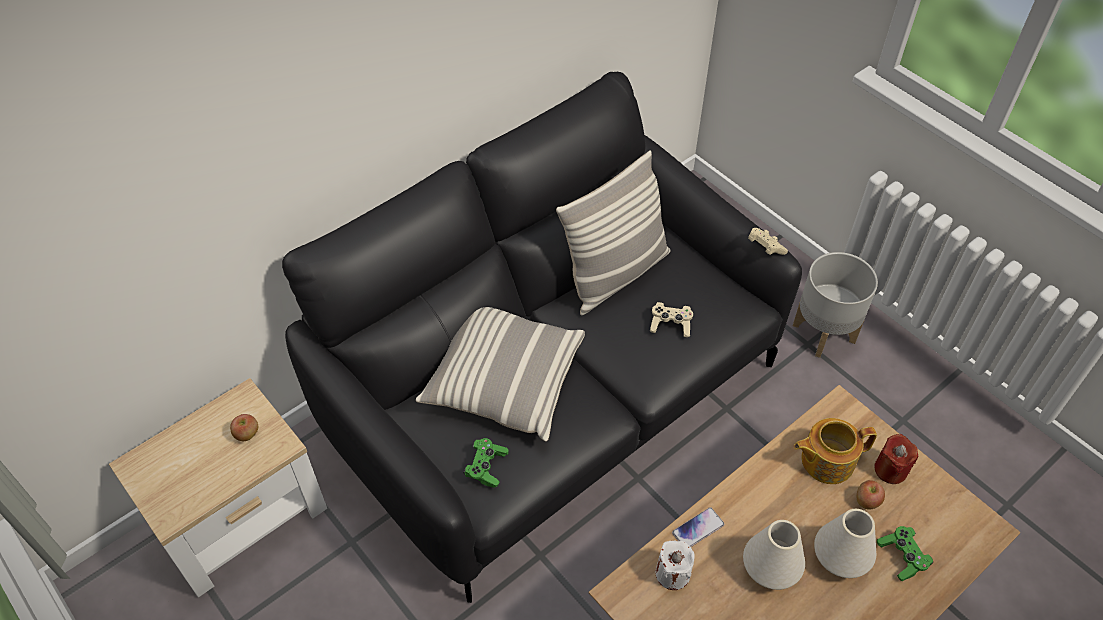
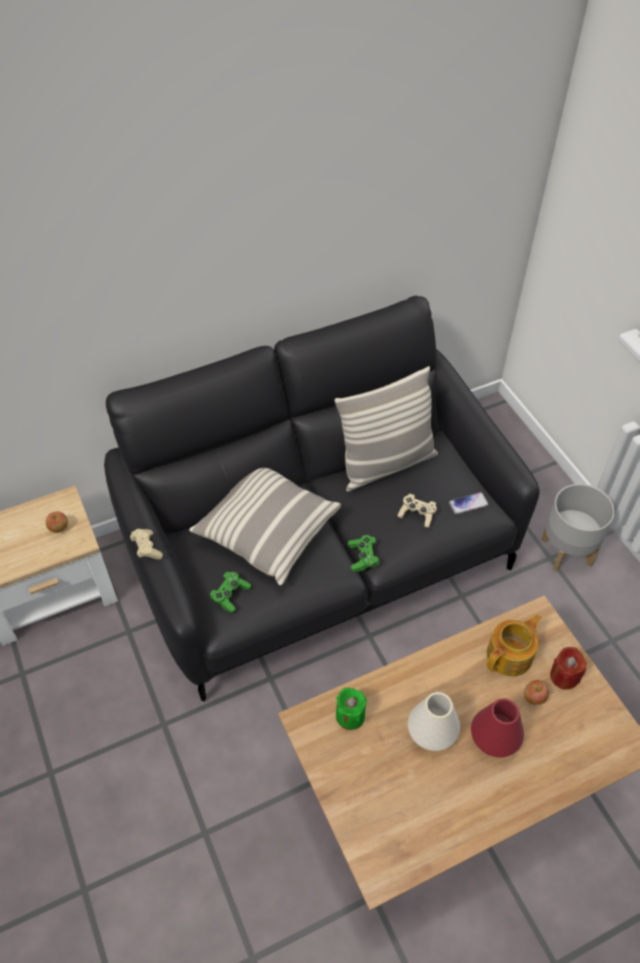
camera: 15 degrees right, 0 degrees up
white candle [655,540,694,590] -> green candle [336,688,366,730]
phone [672,507,724,547] -> phone moved to [449,492,489,514]
beige game controller [748,228,788,255] -> beige game controller moved to [130,529,163,559]
teapot [794,418,877,484] -> teapot turned 135 degrees clockwise [487,614,542,677]
white vase [814,509,876,578] -> red vase [471,698,524,757]
green game controller [877,526,934,581] -> green game controller moved to [348,535,380,572]

